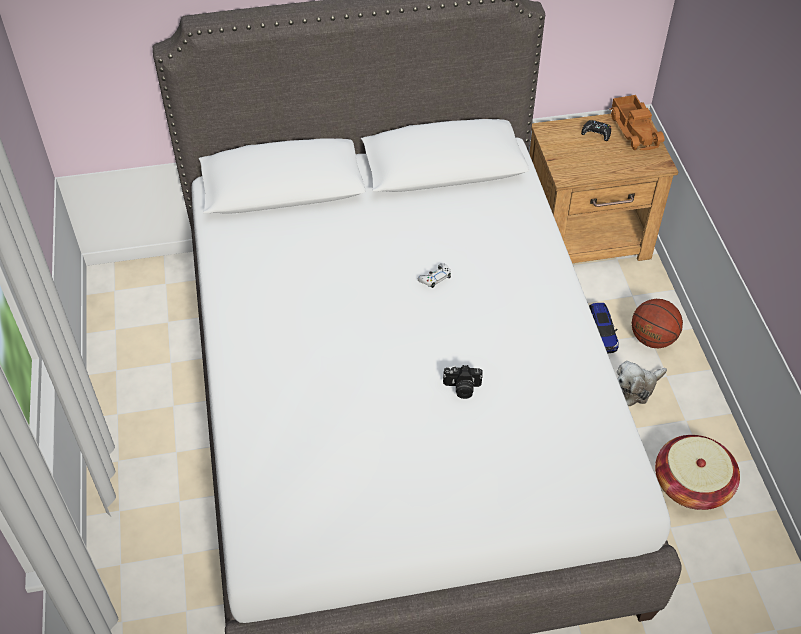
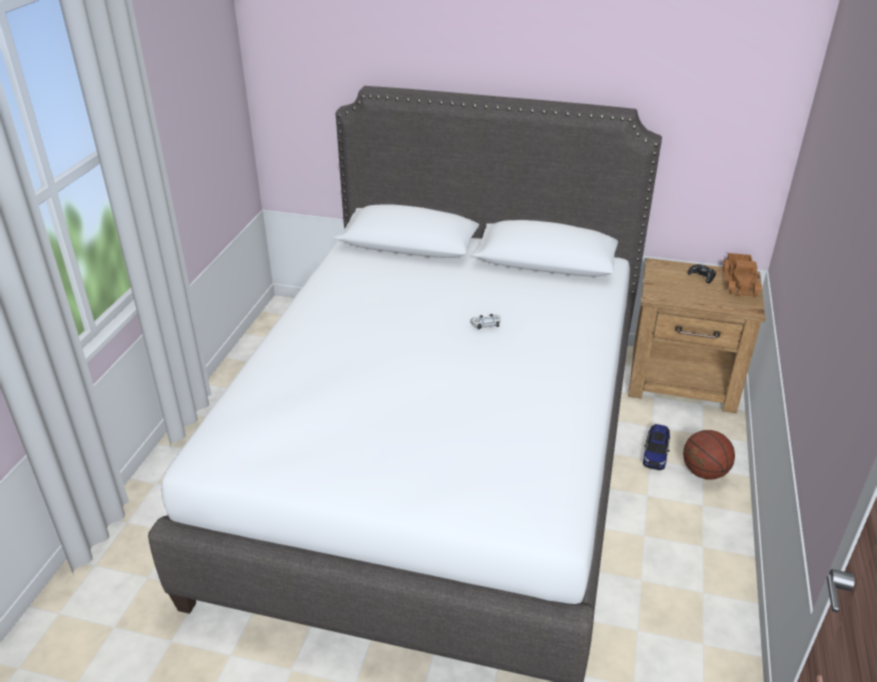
camera: 25 degrees right, 15 degrees down
camera [443,365,483,399] -> none
plush toy [617,361,667,406] -> none
basket [655,435,740,510] -> none

